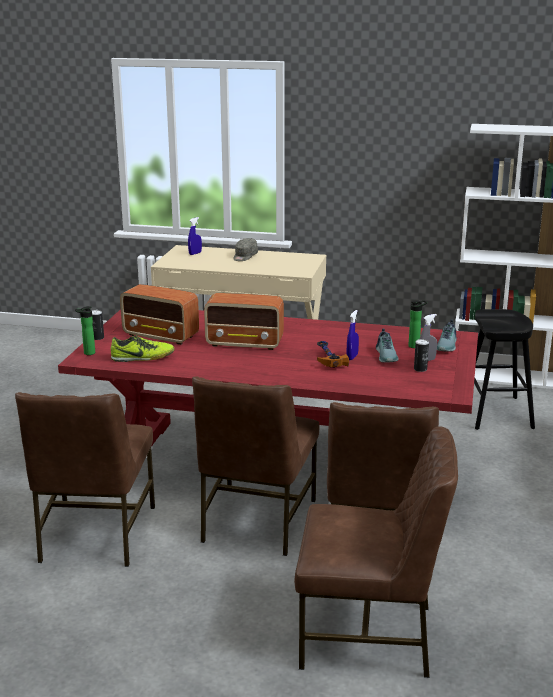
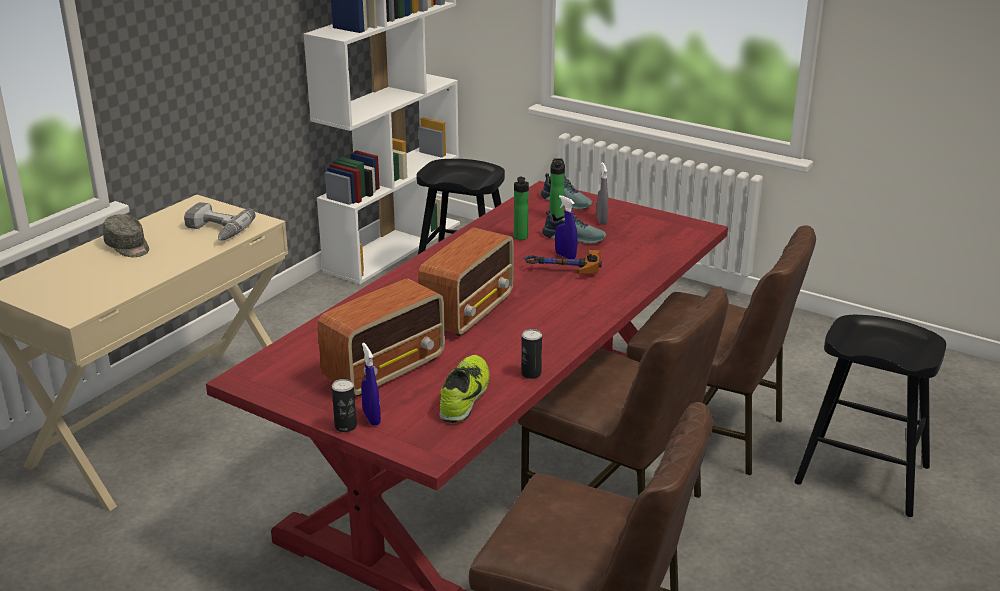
camera: 70 degrees left, 5 degrees up
bottle [75,306,95,355] -> bottle moved to [514,176,529,240]
blue spray bottle [188,217,202,255] -> blue spray bottle moved to [361,343,381,426]
brown chair [294,426,458,678] -> black stool [794,315,946,517]
can [414,339,429,372] -> can moved to [521,329,542,379]
none -> power drill [184,202,256,241]

